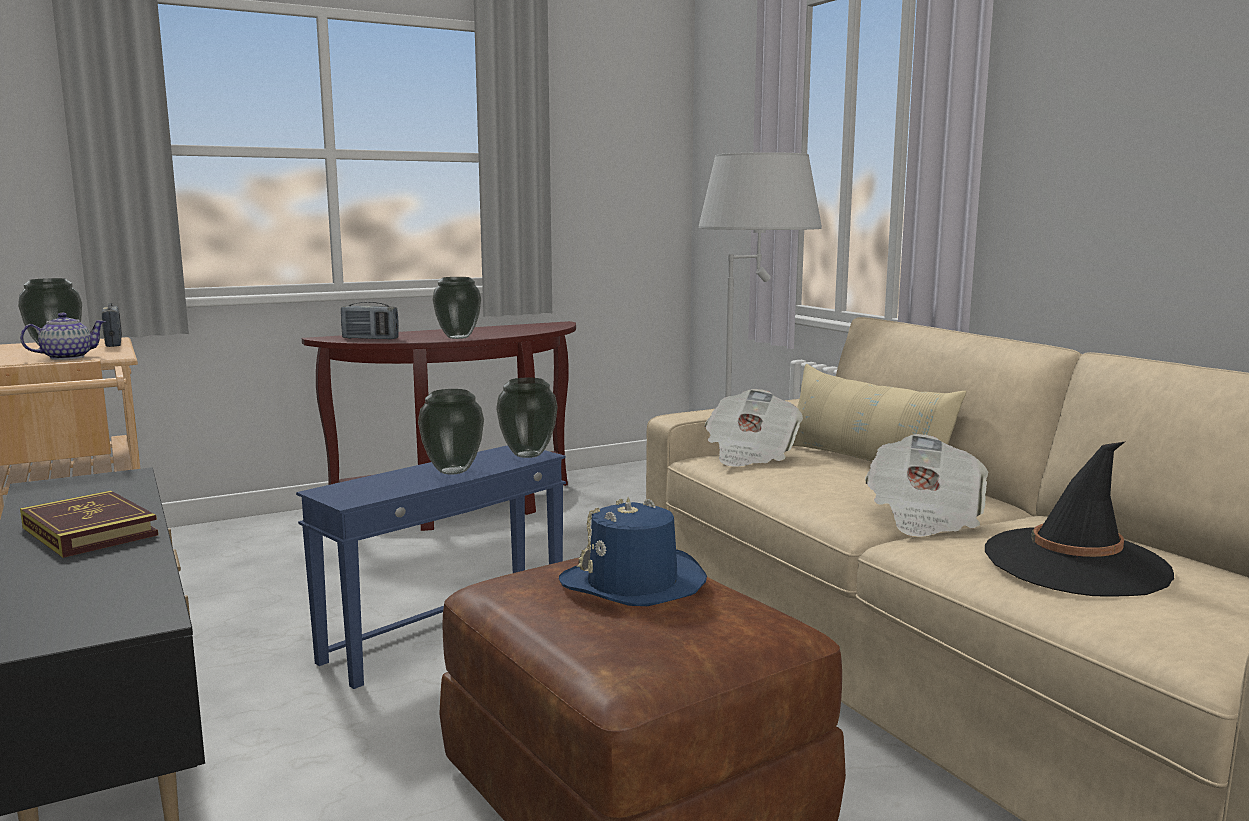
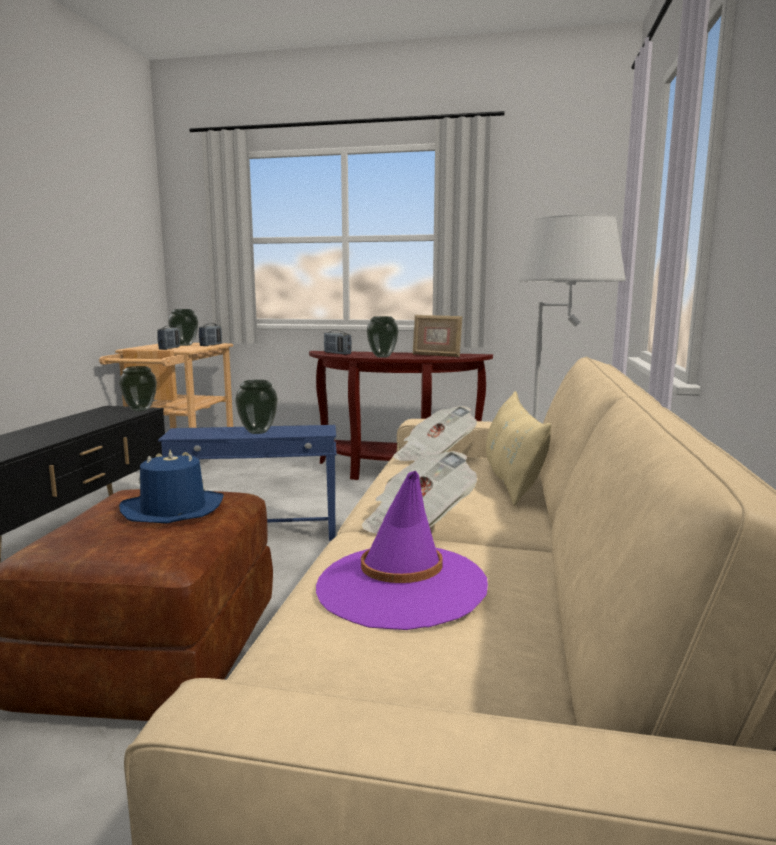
camera: 40 degrees right, 0 degrees up
teapot [20,313,106,360] -> radio [157,325,180,350]
book [20,491,158,558] -> none
vase [496,378,558,458] -> vase moved to [119,366,157,411]
black hat [985,441,1174,597] -> purple hat [316,471,488,630]
none -> picture frame [413,315,462,357]

